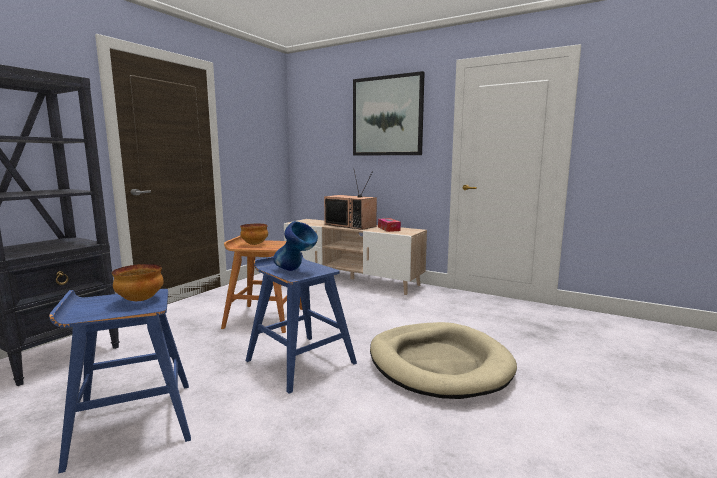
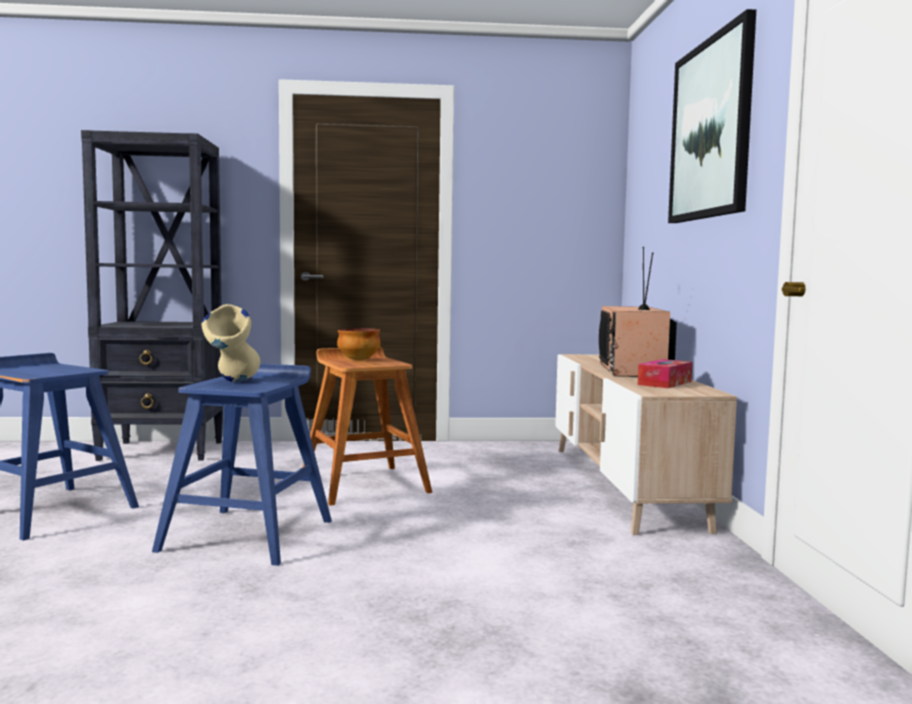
camera: 55 degrees right, 5 degrees down
bowl [112,264,164,301] -> none
blue vase [273,221,318,271] -> beige vase [201,304,260,382]
beige dog bed [370,322,517,399] -> none

